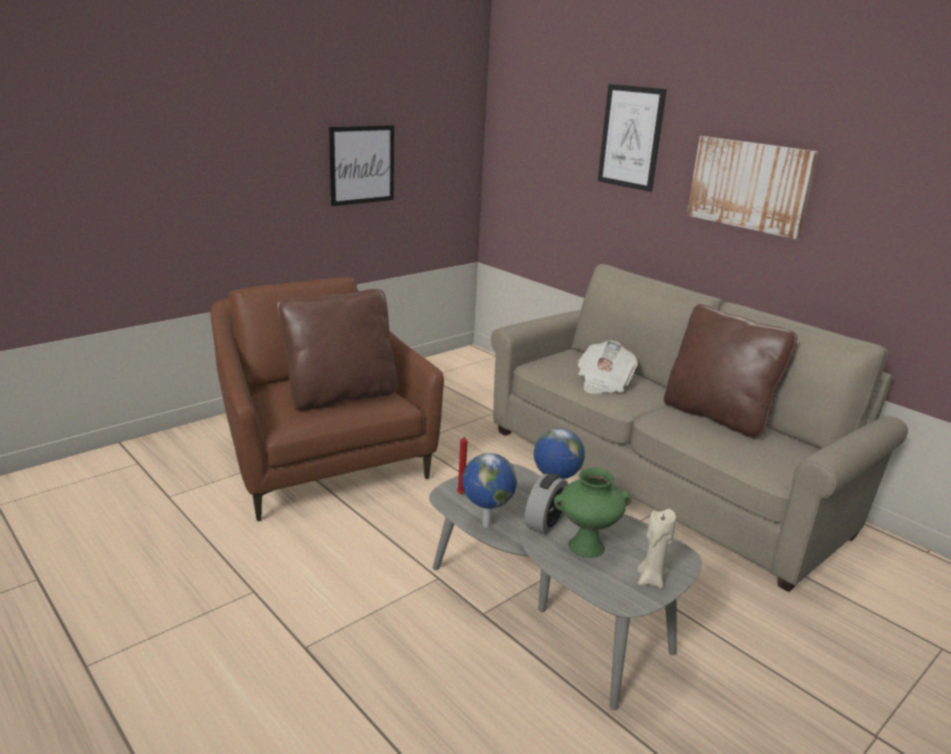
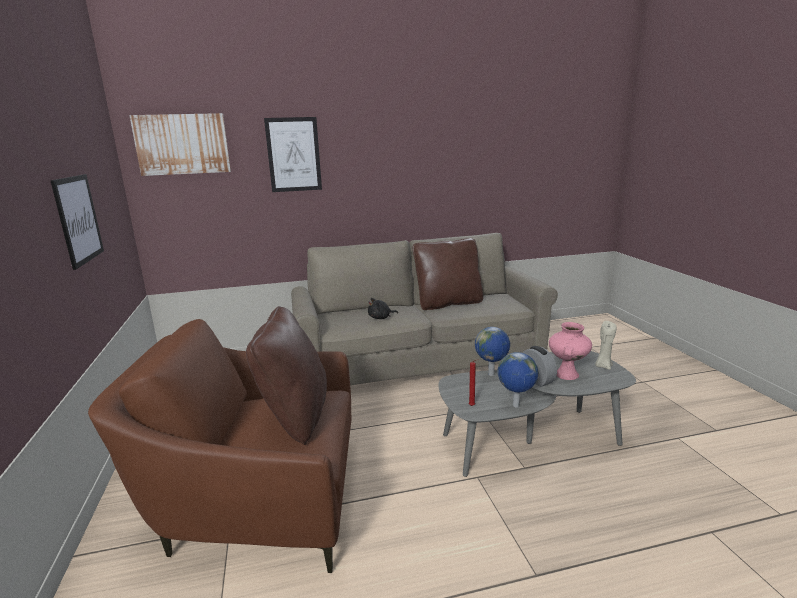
camera: 60 degrees left, 5 degrees down
green vase [554,467,632,558] -> pink vase [549,322,592,380]
newspaper [577,340,638,394] -> black plush toy [368,298,398,319]
picture [687,136,818,239] -> picture moved to [129,113,231,176]

